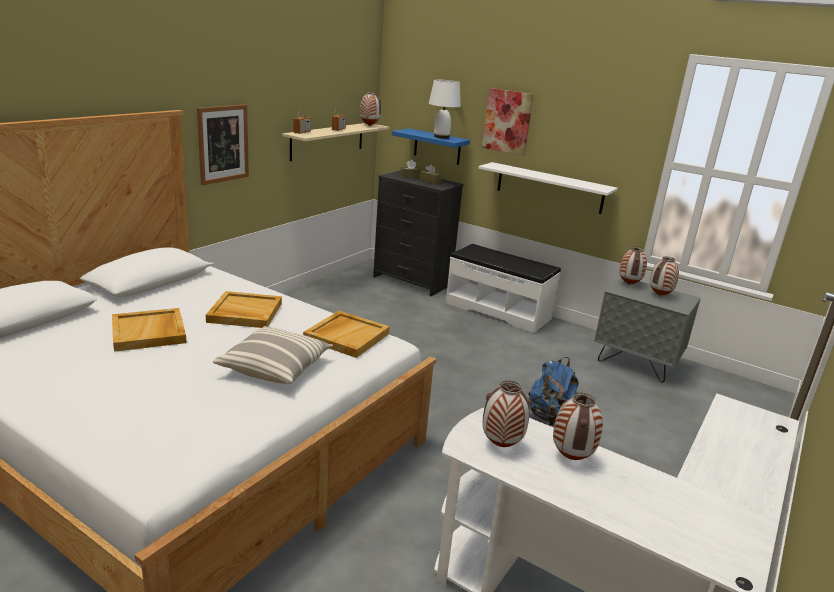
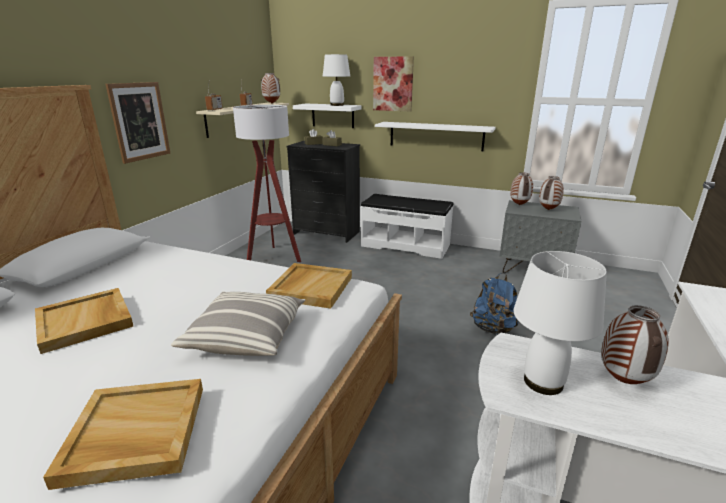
camera: 10 degrees left, 0 degrees up
beige tray [206,291,282,328] -> beige tray moved to [43,379,203,490]
blue shelf [392,128,470,165] -> white shelf [293,103,362,128]
vase [482,381,532,447] -> white table lamp [513,251,607,395]
none -> floor lamp [233,105,301,262]

